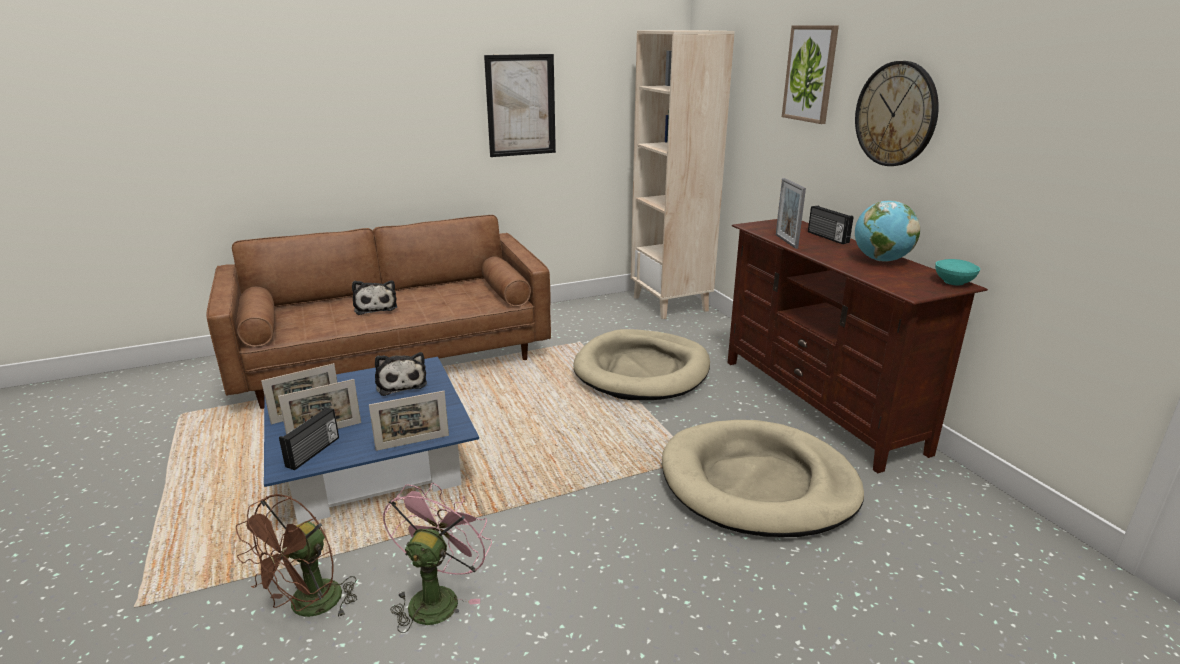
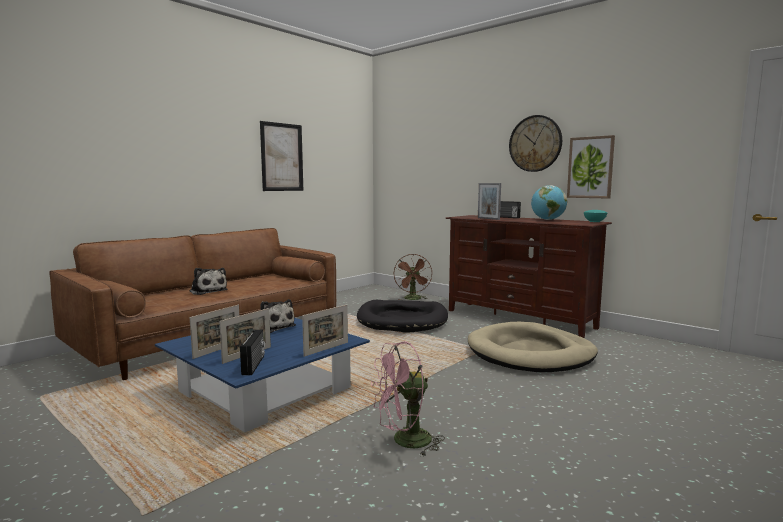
camera: 25 degrees left, 15 degrees down
brown fan [236,494,357,618] -> brown fan moved to [394,254,432,300]
pink fan [383,483,492,633] -> pink fan turned 105 degrees counterclockwise [371,341,445,457]
beige dog bed [573,329,710,400] -> black dog bed [357,300,448,333]
beige bookcase [631,30,735,319] -> none
picture [782,25,839,124] -> picture moved to [567,135,615,199]

